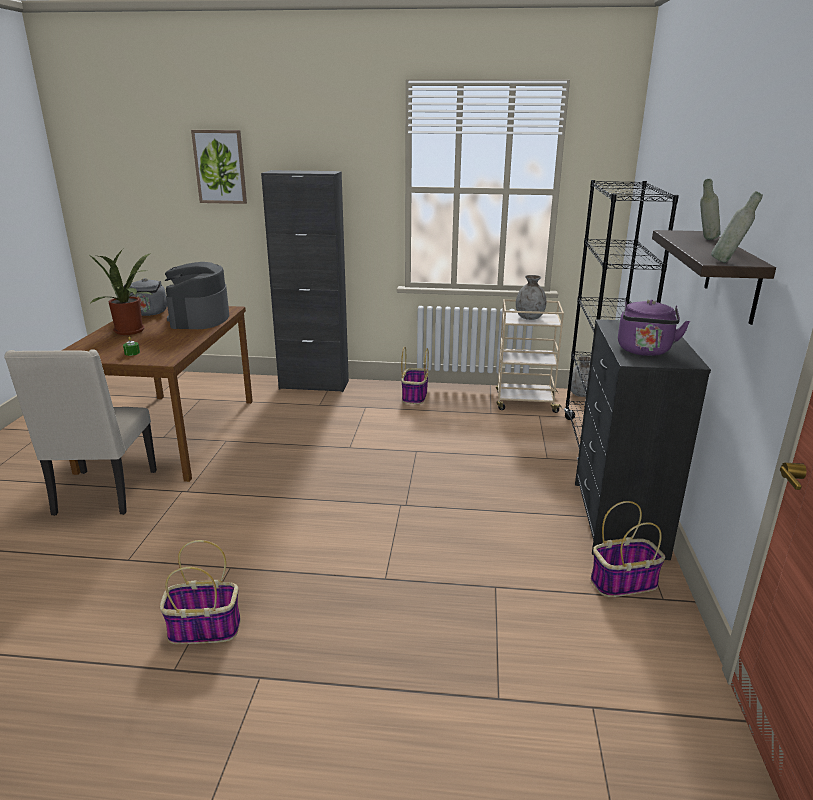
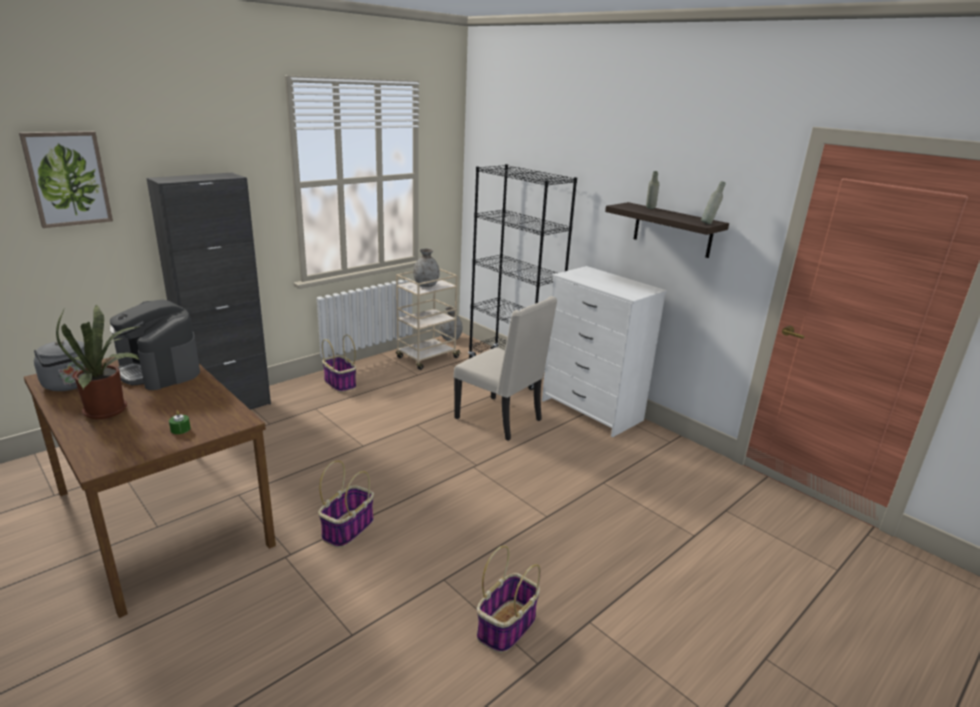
camera: 50 degrees left, 0 degrees up
beige chair [4,349,157,516] -> beige chair moved to [454,296,557,441]
black dresser [575,319,711,560] -> white dresser [542,266,667,437]
basket [591,501,665,597] -> basket moved to [318,460,374,548]
purple kettle [618,300,690,356] -> none

